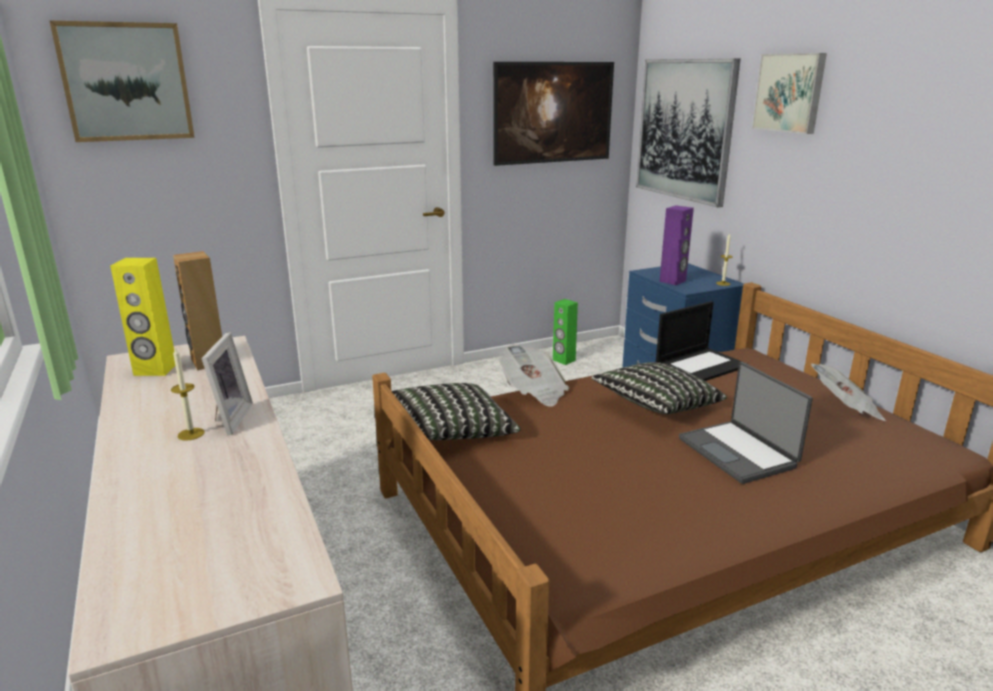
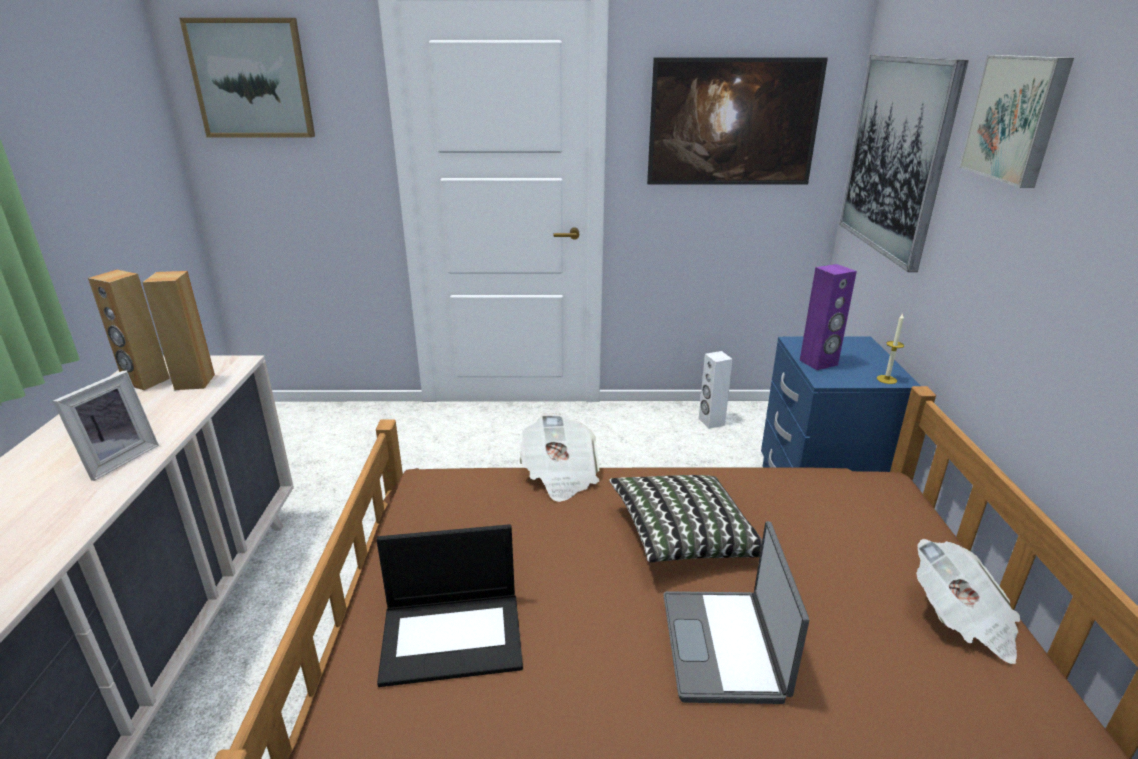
camera: 25 degrees right, 5 degrees up
yellow speaker [110,258,175,376] -> brown speaker [88,270,170,390]
candle [171,348,205,441] -> none
pillow [392,383,521,440] -> none
green speaker [553,299,578,365] -> white speaker [699,351,733,429]
laptop [656,301,749,381] -> laptop moved to [377,524,523,687]

